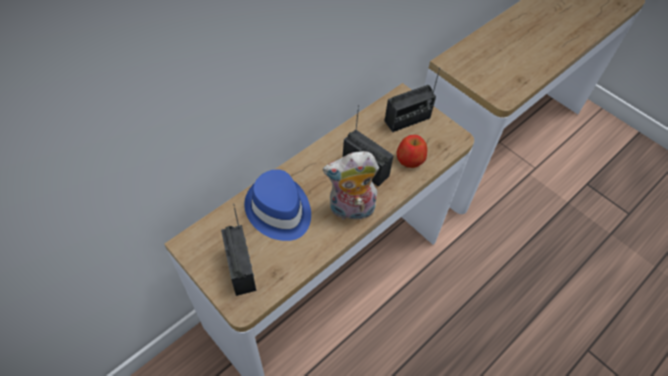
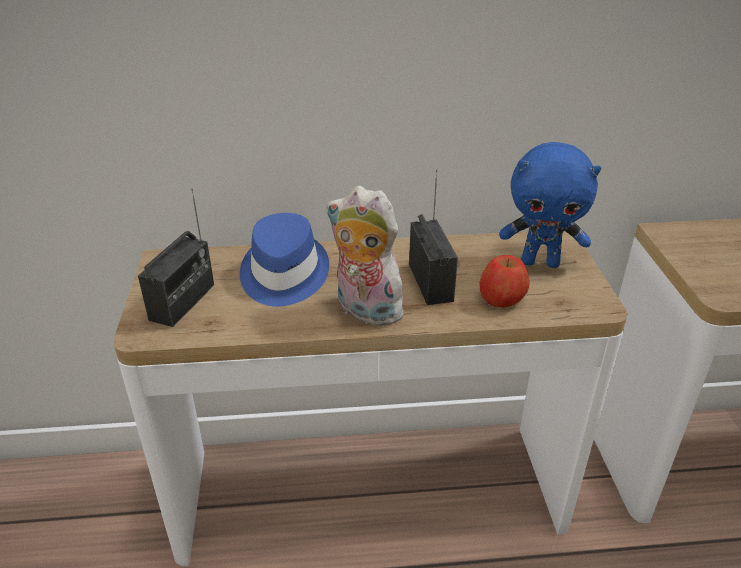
camera: 40 degrees right, 20 degrees down
radio [384,68,440,132] -> blue plush toy [499,142,601,268]

